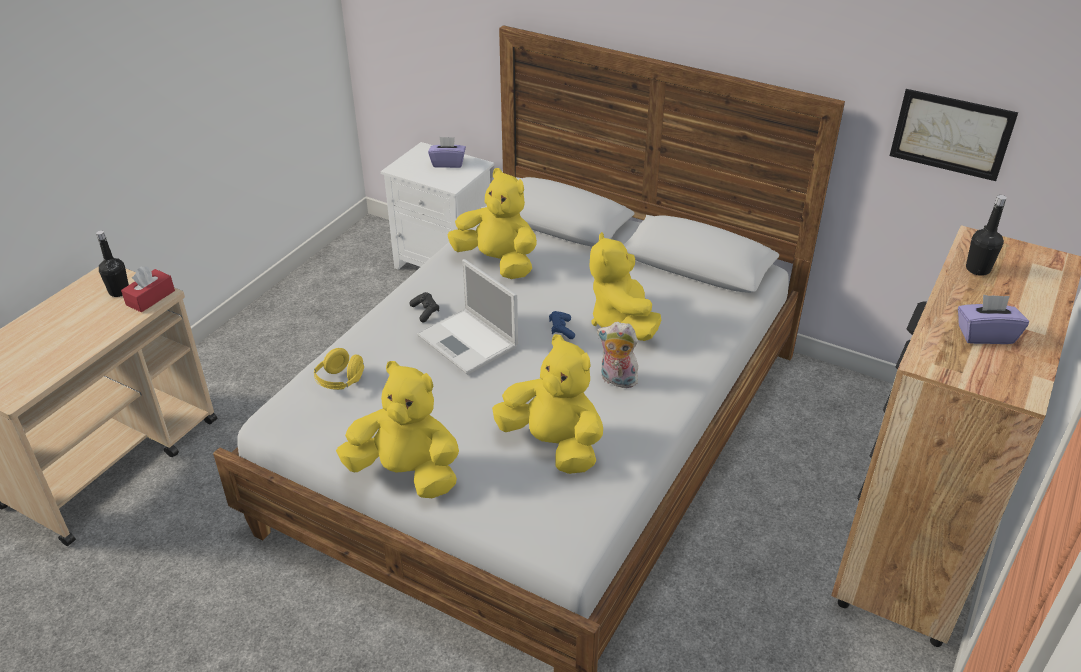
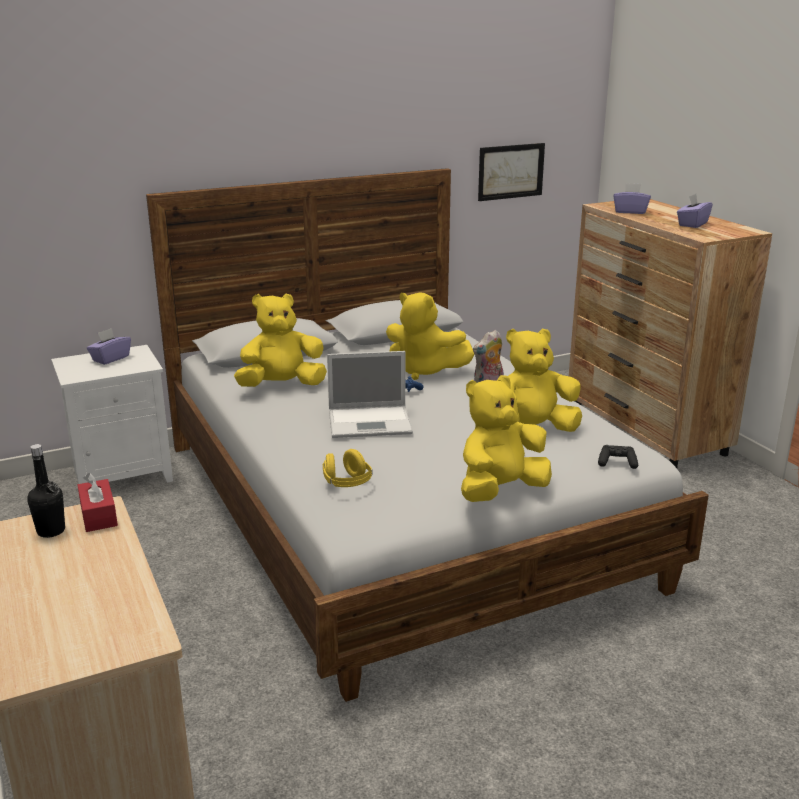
camera: 55 degrees left, 15 degrees down
black game controller [409,292,439,323] -> black game controller moved to [598,445,638,469]
black bottle [966,195,1007,276] -> purple tissue box [614,183,651,214]

